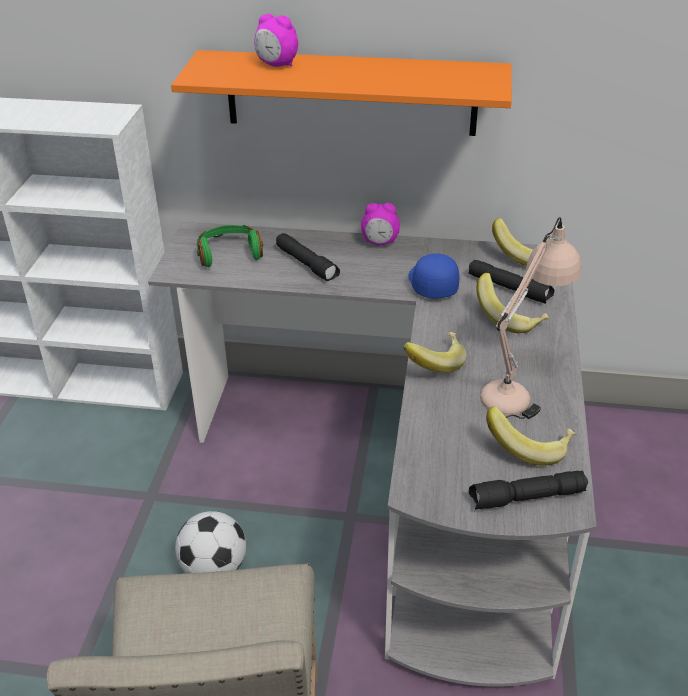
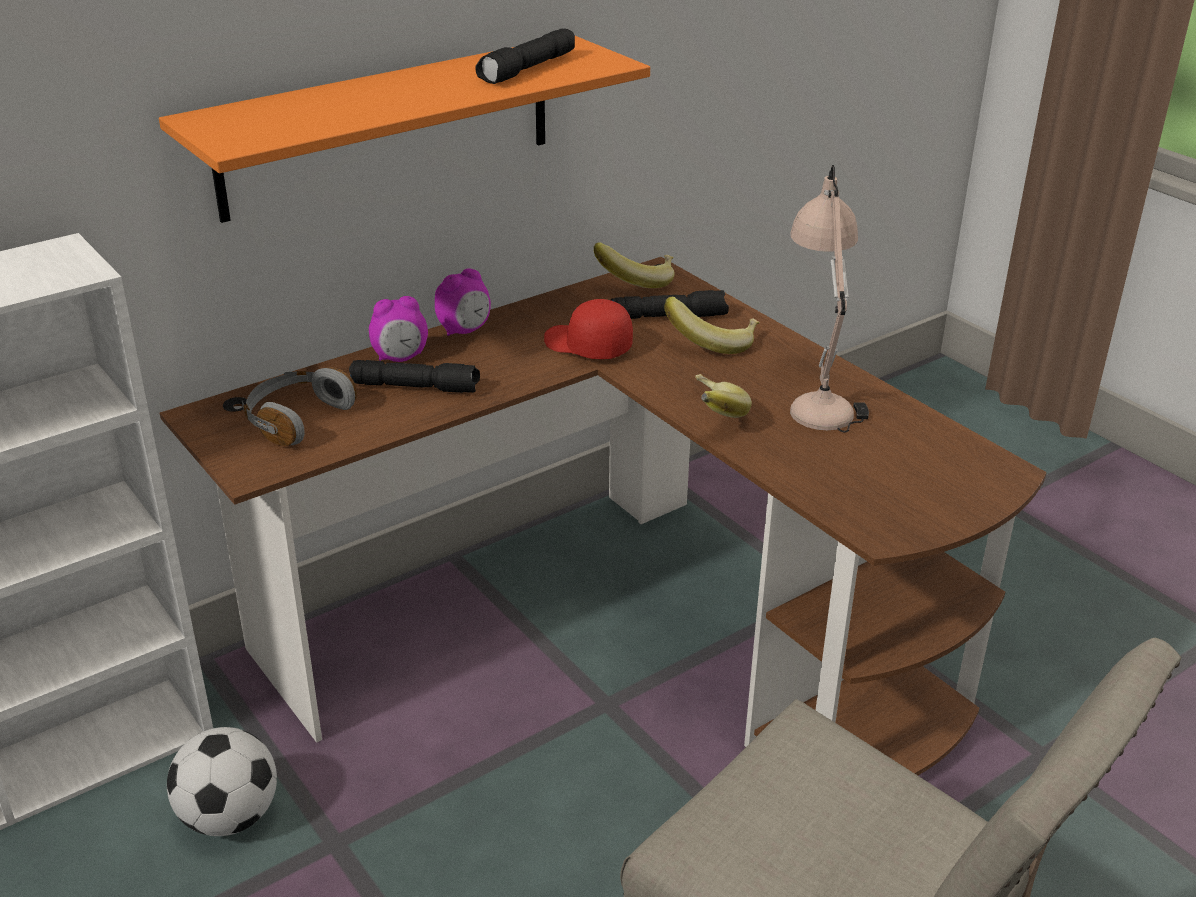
camera: 45 degrees left, 5 degrees down
grey desk [148,221,596,687] -> brown desk [160,257,1047,775]
football [175,511,246,573] -> football moved to [167,727,277,836]
green headphones [197,225,263,267] -> grey headphones [242,367,357,446]
alarm clock [254,14,298,67] -> alarm clock moved to [369,296,428,362]
blue cap [408,253,459,298] -> red cap [544,299,633,359]
black flashlight [469,471,588,510] -> black flashlight moved to [475,29,575,84]
banana [486,406,576,466] -> none

